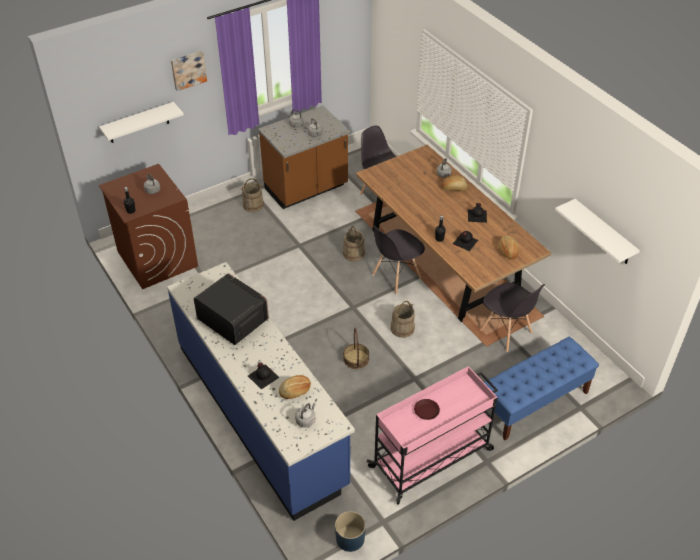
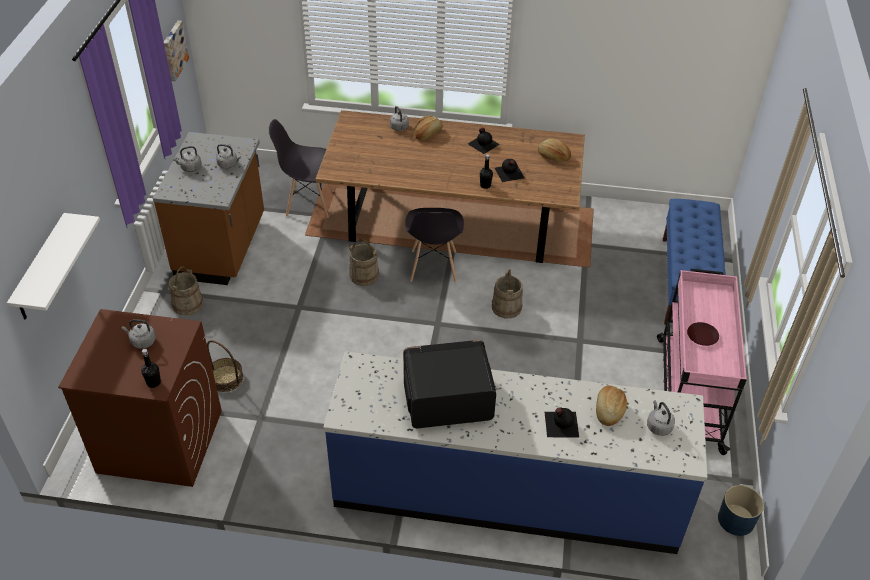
camera: 50 degrees left, 0 degrees up
picture [171,51,207,91] -> picture moved to [164,21,189,81]
basket [343,328,369,369] -> basket moved to [207,340,243,392]
grey chair [480,283,545,352] -> none
white shelf [555,199,640,264] -> none

